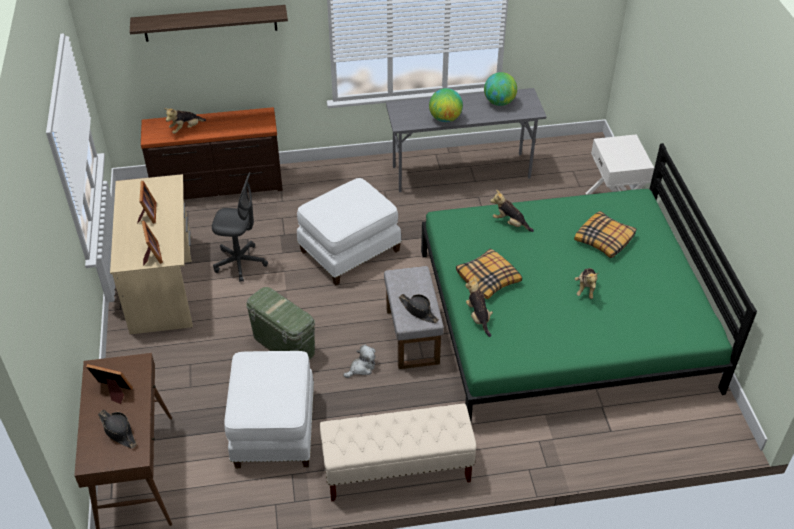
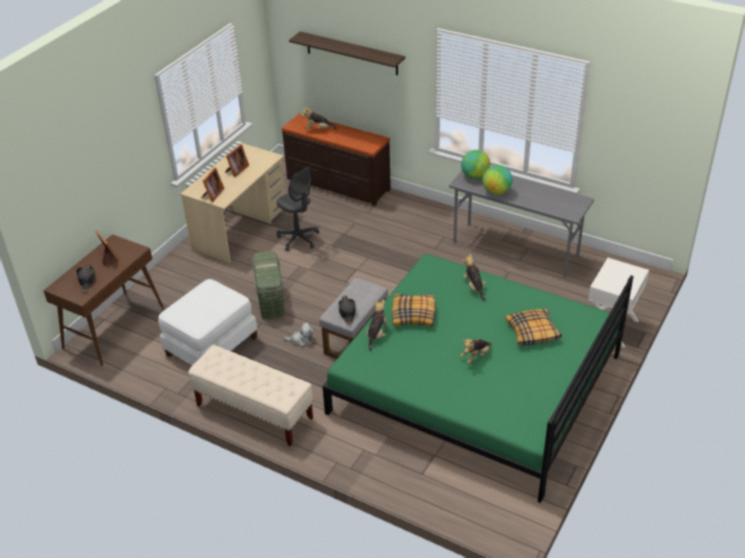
camera: 40 degrees right, 5 degrees down
white ottoman [297,178,401,285] -> none
globe [484,72,517,106] -> globe moved to [461,150,490,179]

